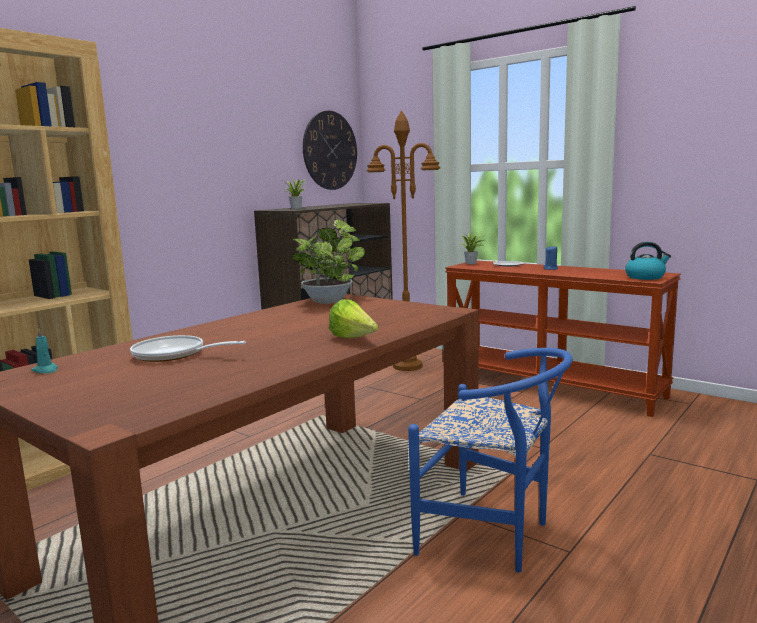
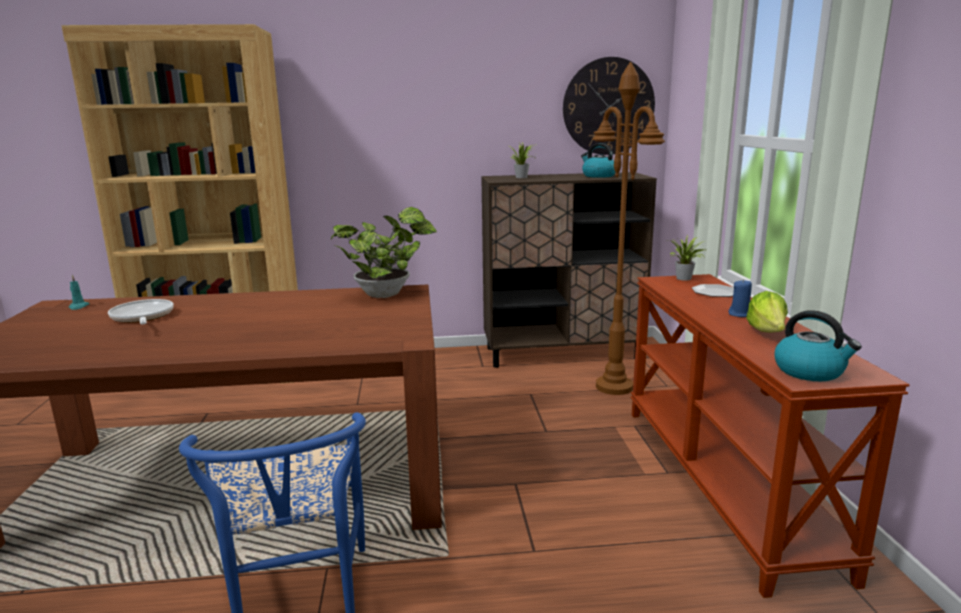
camera: 45 degrees right, 5 degrees up
lettuce [329,299,378,338] -> lettuce moved to [746,291,788,332]
none -> kettle [581,143,616,178]

